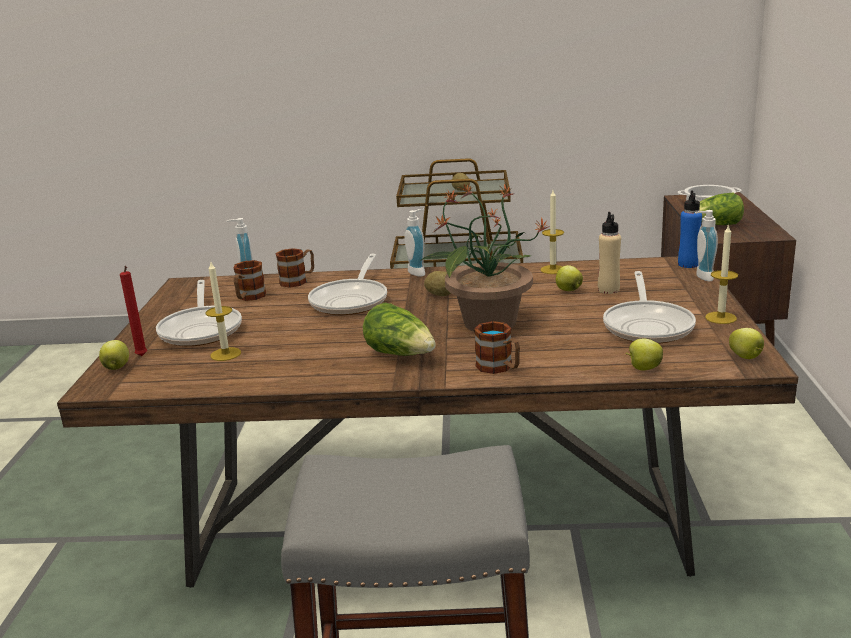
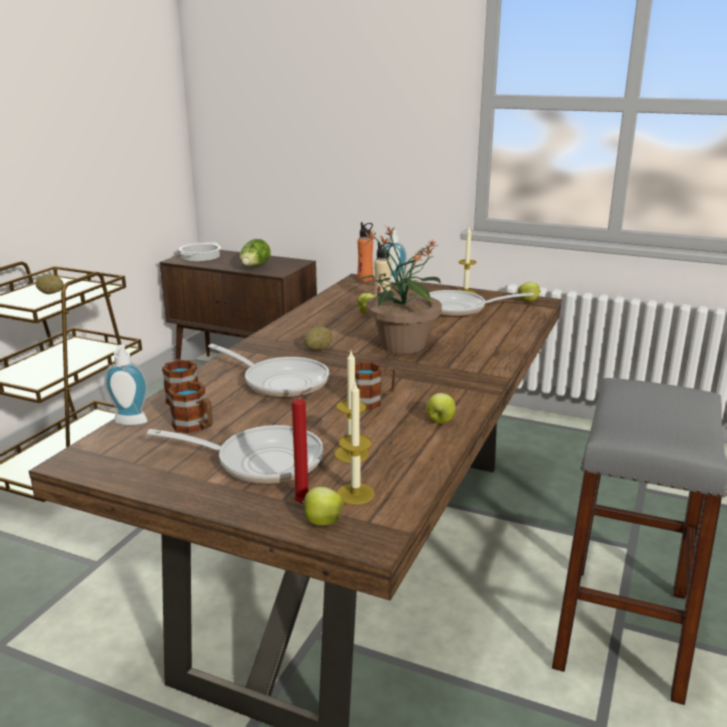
camera: 70 degrees left, 0 degrees up
lettuce [363,303,436,356] -> none
soap dispenser [404,209,425,276] -> none
mug [474,321,520,374] -> mug moved to [355,362,396,410]
candle [540,190,564,274] -> candle moved to [337,383,375,505]
frying pan [603,271,696,344] -> frying pan turned 150 degrees clockwise [429,290,534,317]
apple [626,339,663,370] -> apple moved to [426,393,456,424]
blue bottle [678,190,702,268] -> orange bottle [358,222,373,282]

